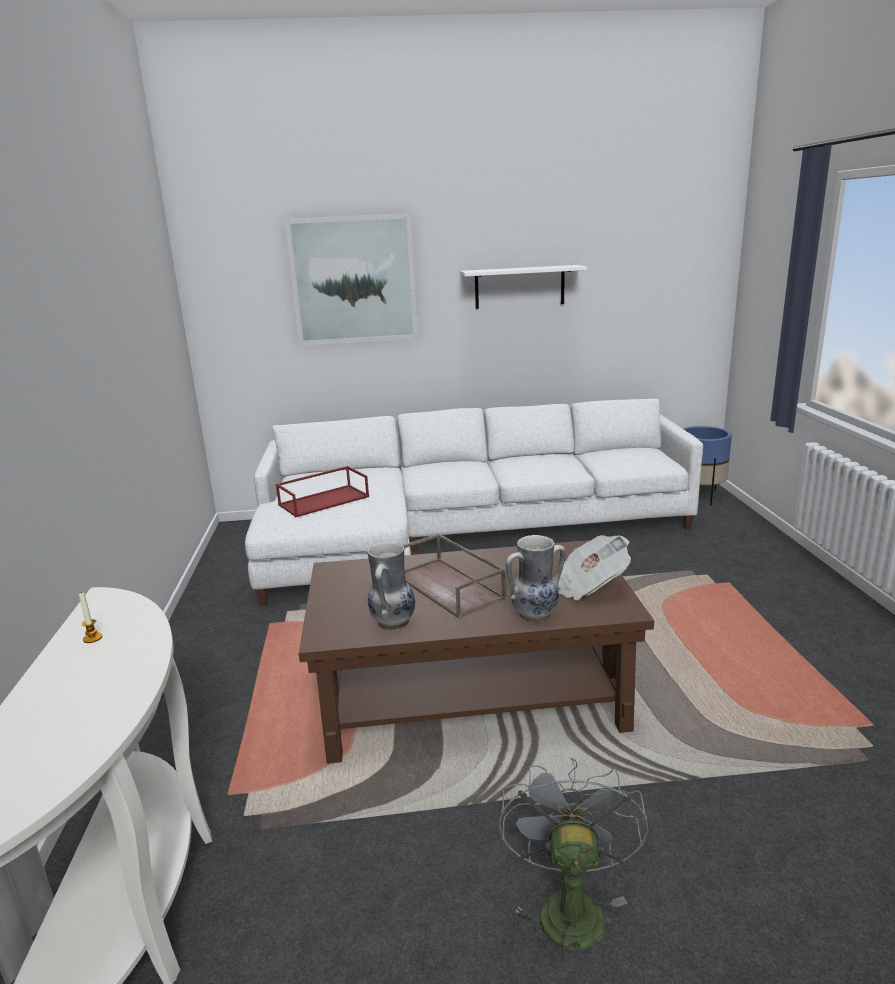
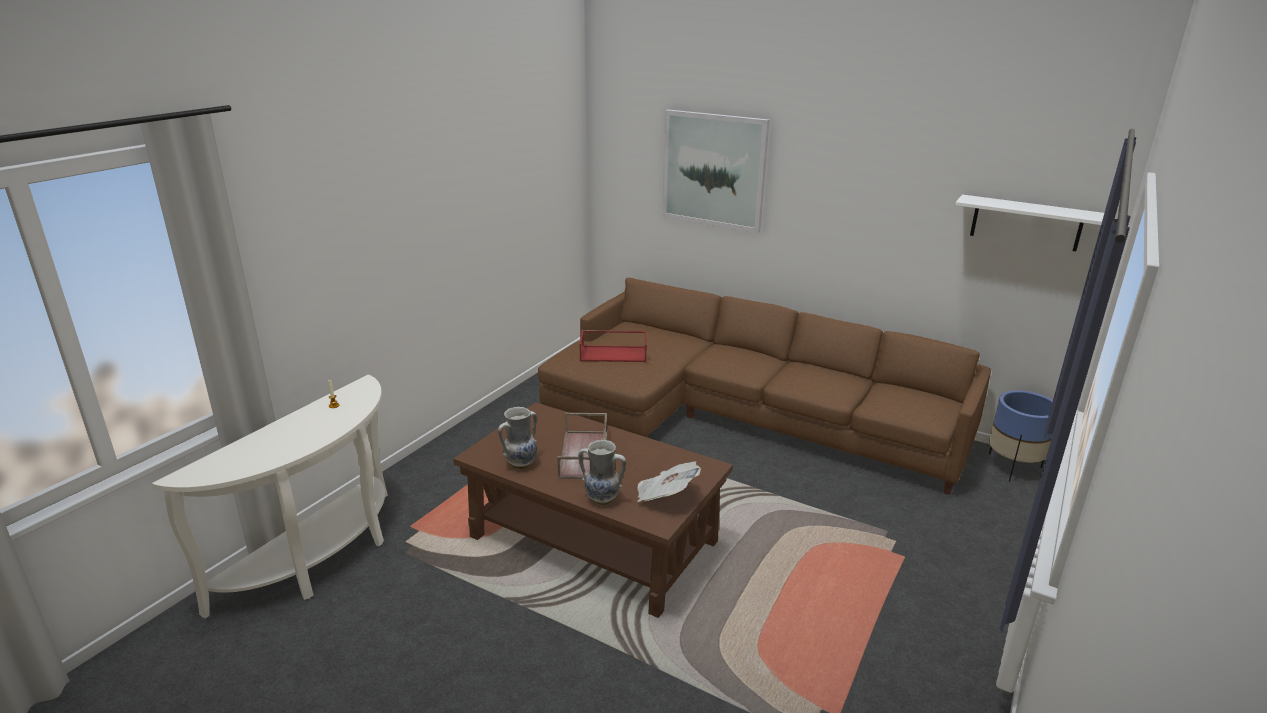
camera: 35 degrees right, 5 degrees up
white sofa [245,399,703,606] -> brown sofa [538,278,991,495]
white shelf [461,265,587,309] -> white shelf moved to [955,195,1104,251]
grey fan [499,757,648,970] -> none

